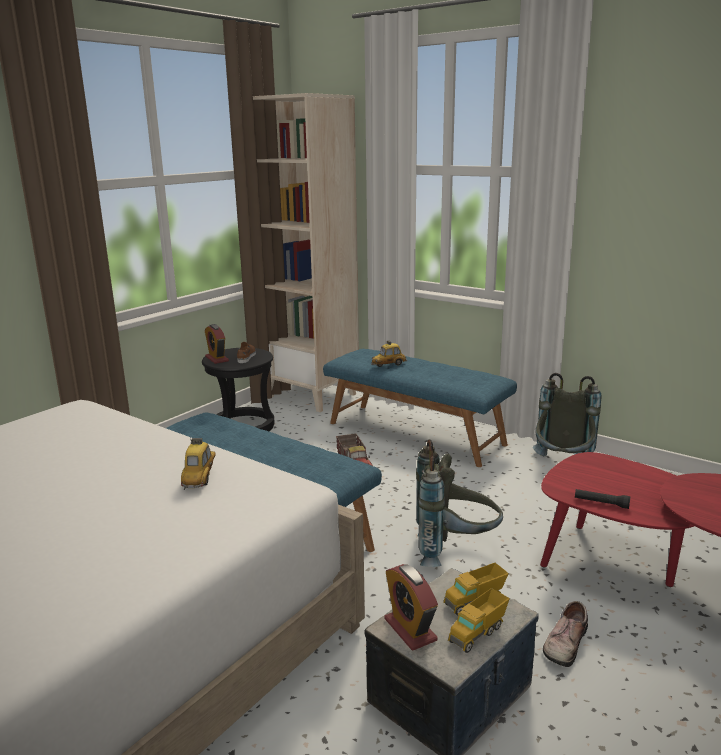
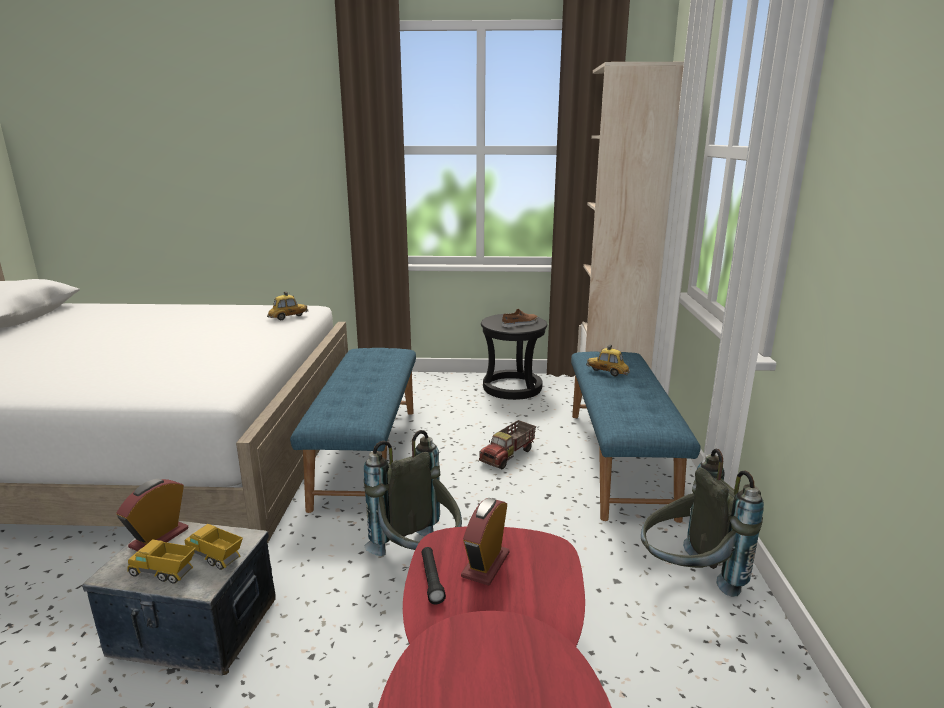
camera: 55 degrees right, 0 degrees up
toy car [181,438,216,490] -> toy car moved to [267,291,308,320]
alarm clock [205,324,229,364] -> alarm clock moved to [461,498,510,586]
shoe [543,601,588,667] -> none

